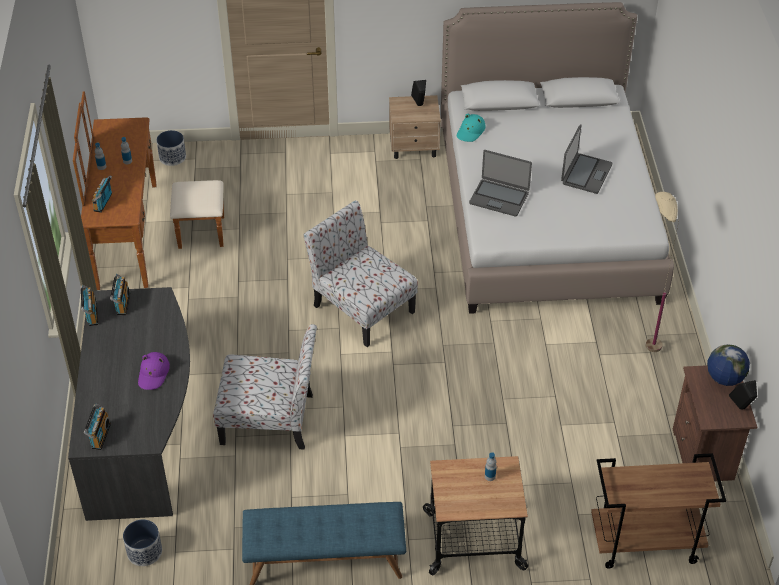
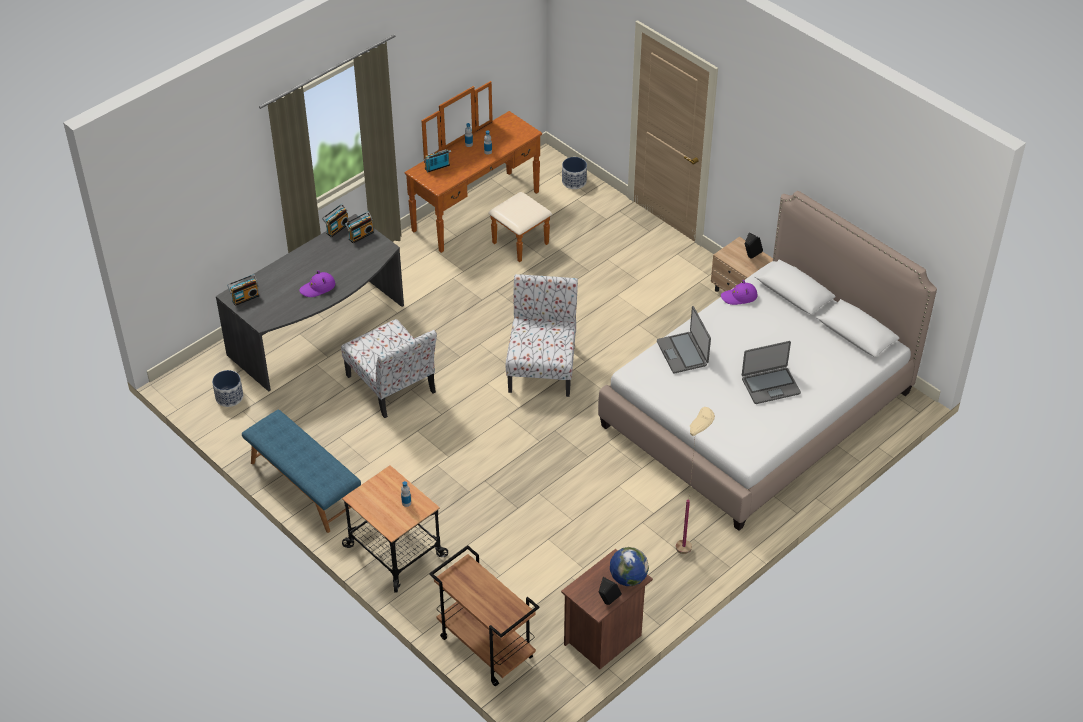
camera: 50 degrees right, 0 degrees up
turquoise hat [457,113,486,142] -> purple hat [721,280,758,305]

